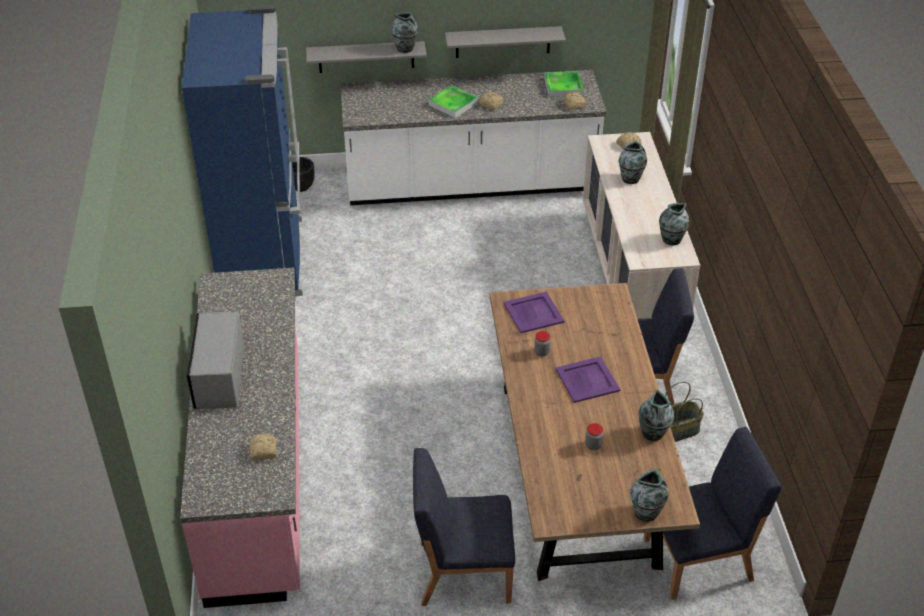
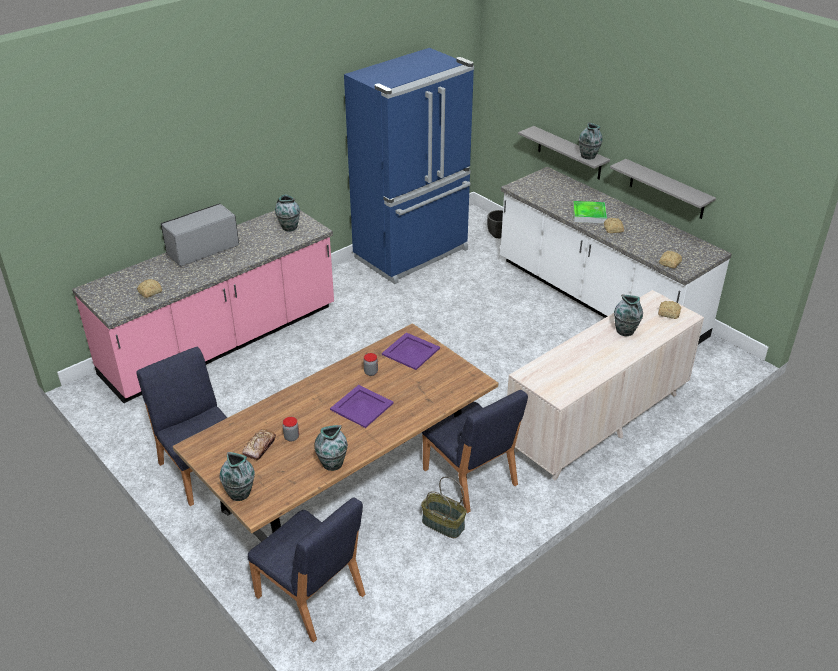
camera: 55 degrees right, 5 degrees down
tray [544,71,584,97] -> none
vase [659,203,689,245] -> vase moved to [275,194,300,232]
none -> bread [242,429,276,460]

